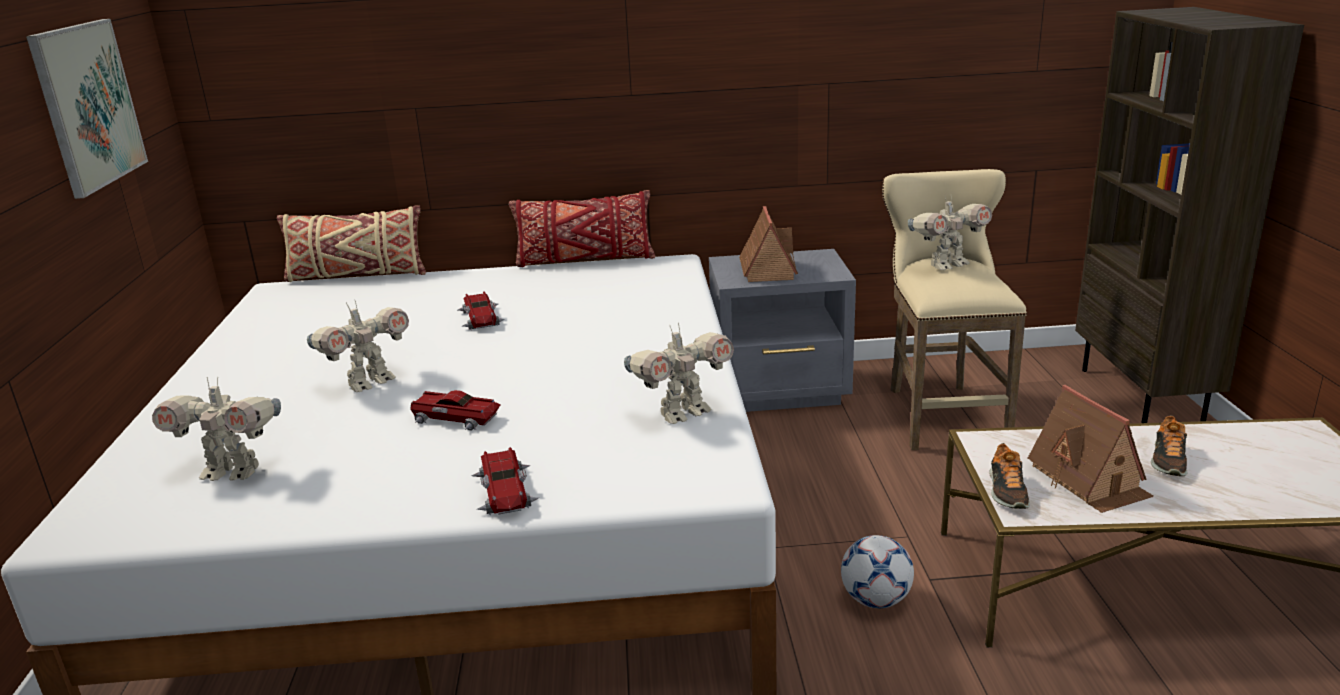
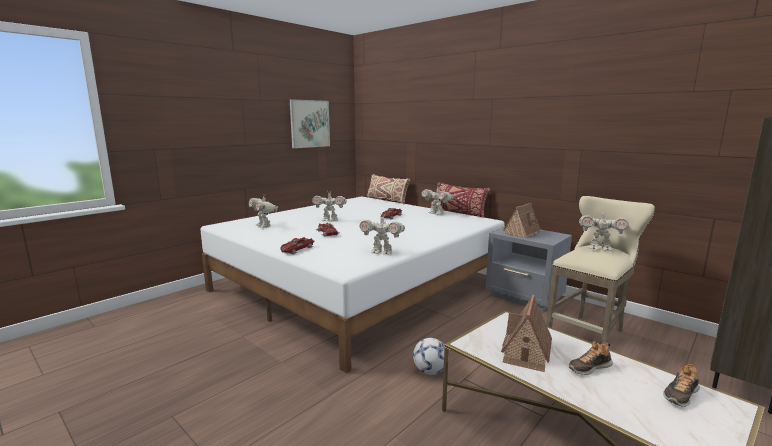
camera: 45 degrees right, 10 degrees down
shoe [989,443,1030,509] -> shoe moved to [663,364,700,407]
none -> toy robot [421,188,454,215]

